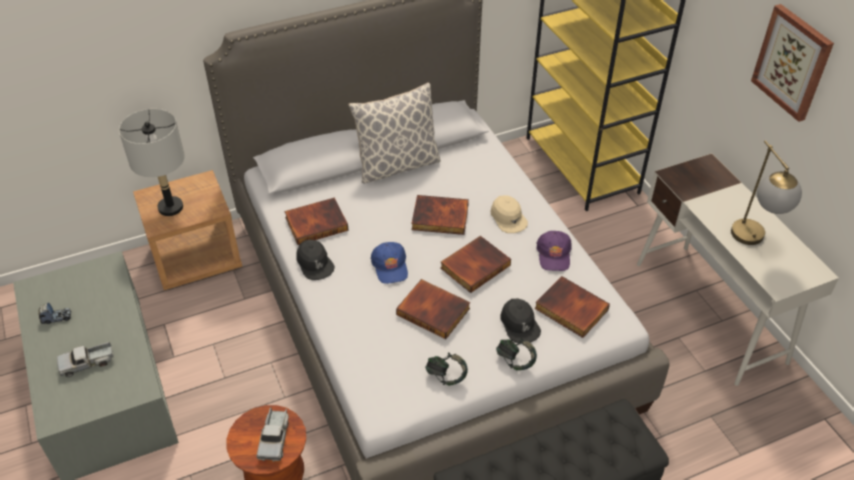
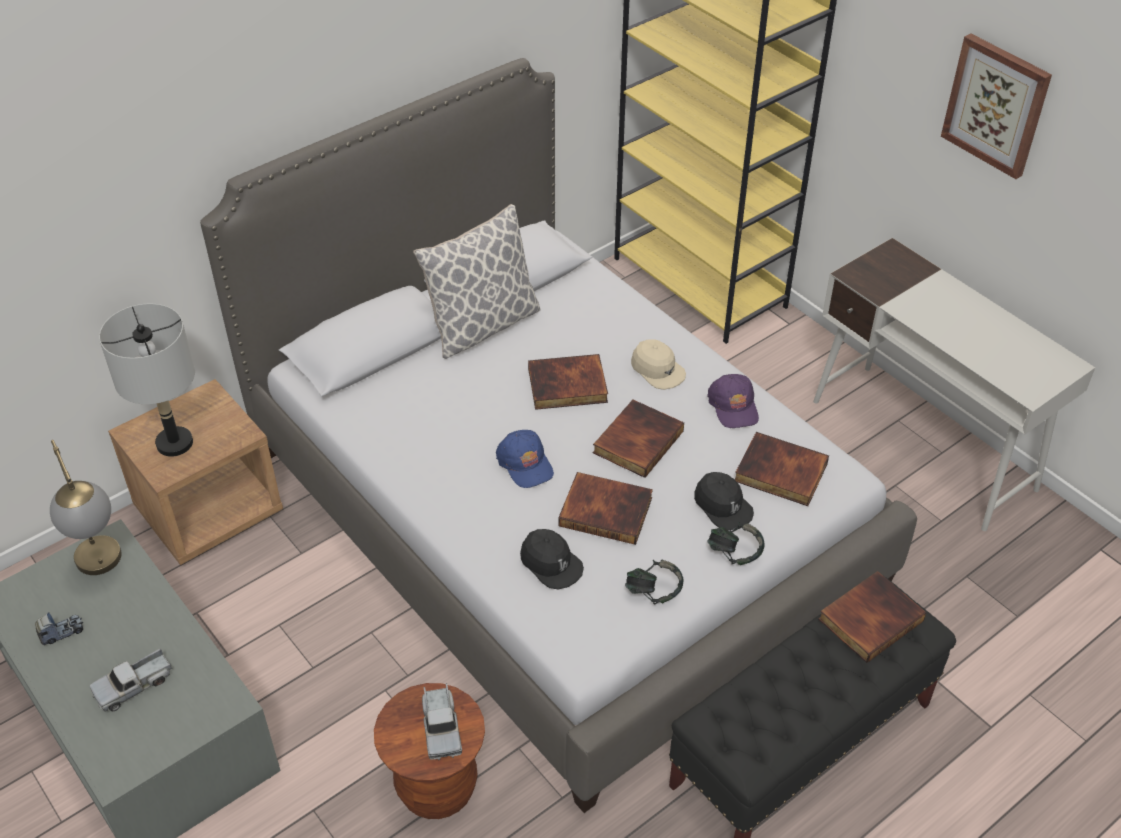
camera: 15 degrees left, 0 degrees up
book [284,198,349,245] -> book moved to [818,571,926,663]
black cap [296,240,335,280] -> black cap moved to [520,529,584,589]
table lamp [731,140,802,245] -> table lamp moved to [50,440,122,575]

